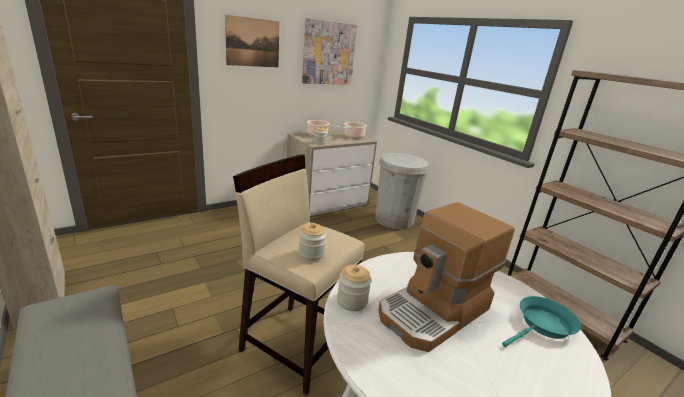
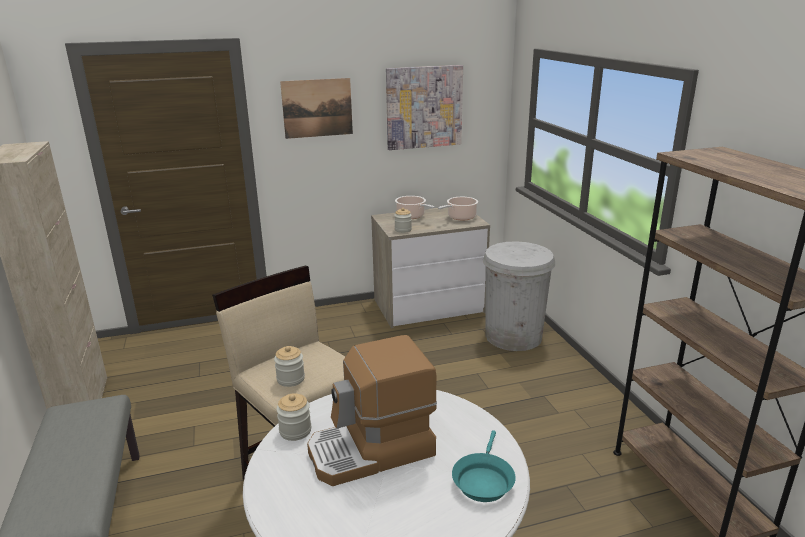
camera: 20 degrees right, 0 degrees up
turquoise frying pan [502,296,581,347] -> turquoise frying pan turned 120 degrees clockwise [452,430,516,502]

